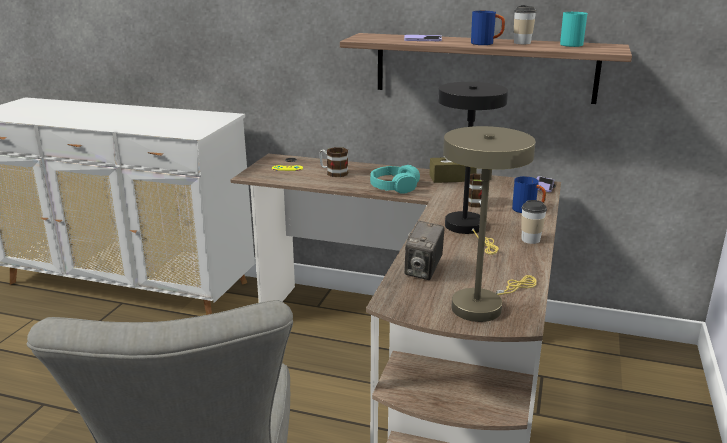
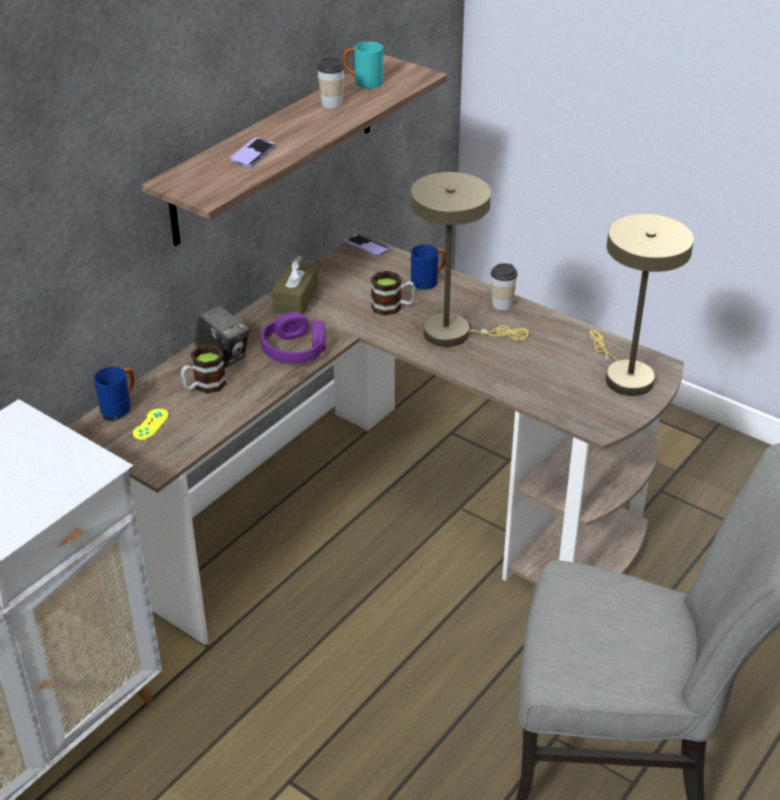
camera: 70 degrees left, 15 degrees up
turquoise headphones [370,165,420,194] -> purple headphones [261,312,325,364]
camera [404,221,444,280] -> camera moved to [195,305,250,368]
black table lamp [438,82,508,255] -> beige table lamp [411,172,529,347]
blue mug [471,11,505,45] -> blue mug moved to [94,367,134,418]

